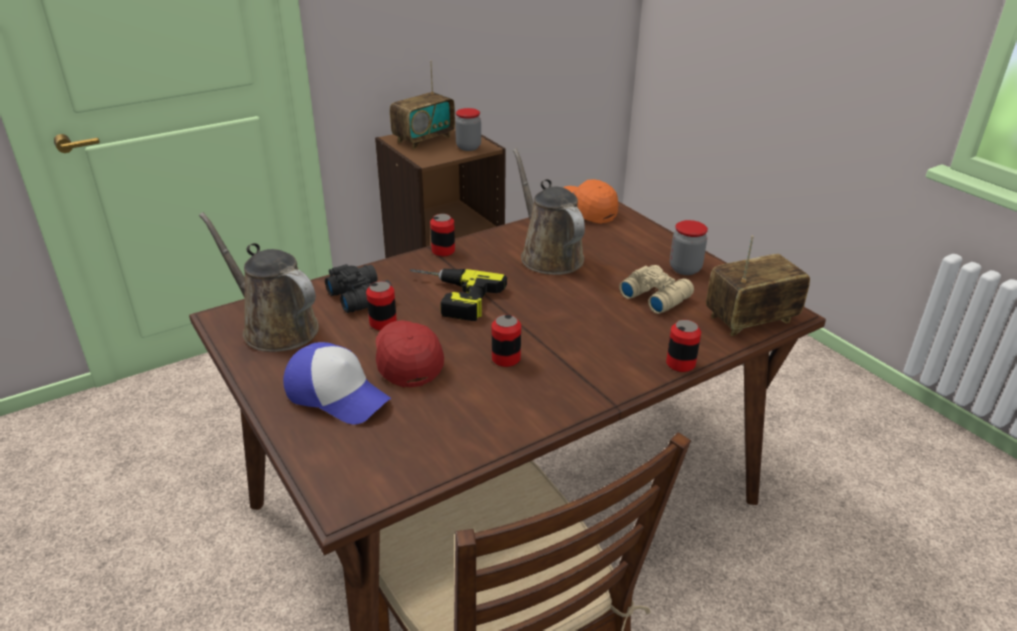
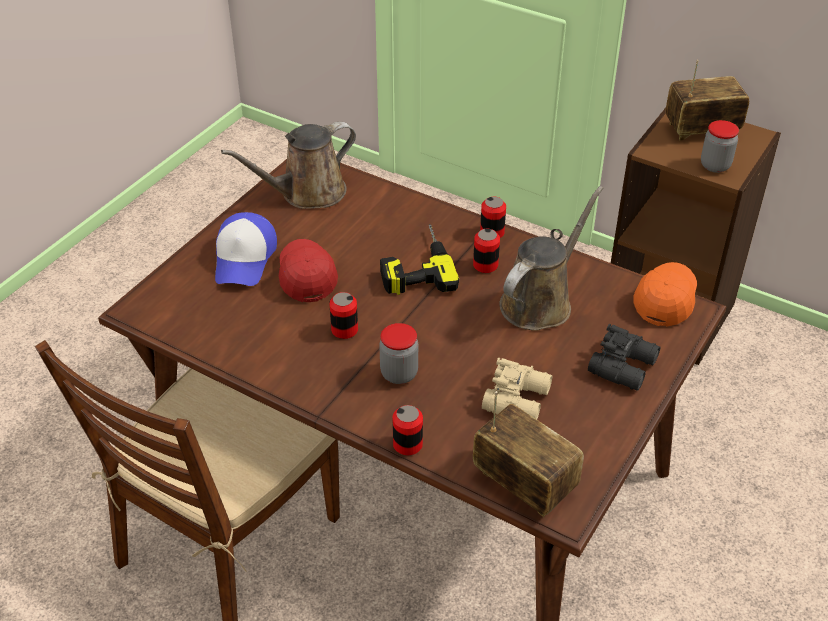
camera: 65 degrees right, 10 degrees up
brown watering can [199,213,319,352] -> brown watering can turned 135 degrees counterclockwise [221,122,356,209]
black binoculars [325,264,392,313] -> black binoculars moved to [588,324,661,391]
can [366,281,397,330] -> can moved to [473,229,500,273]
red cap [376,320,444,388] -> red cap turned 60 degrees counterclockwise [279,239,338,302]
radio [390,61,455,149] -> radio turned 150 degrees clockwise [665,60,749,141]
jar [670,220,708,275] -> jar moved to [379,323,418,384]

